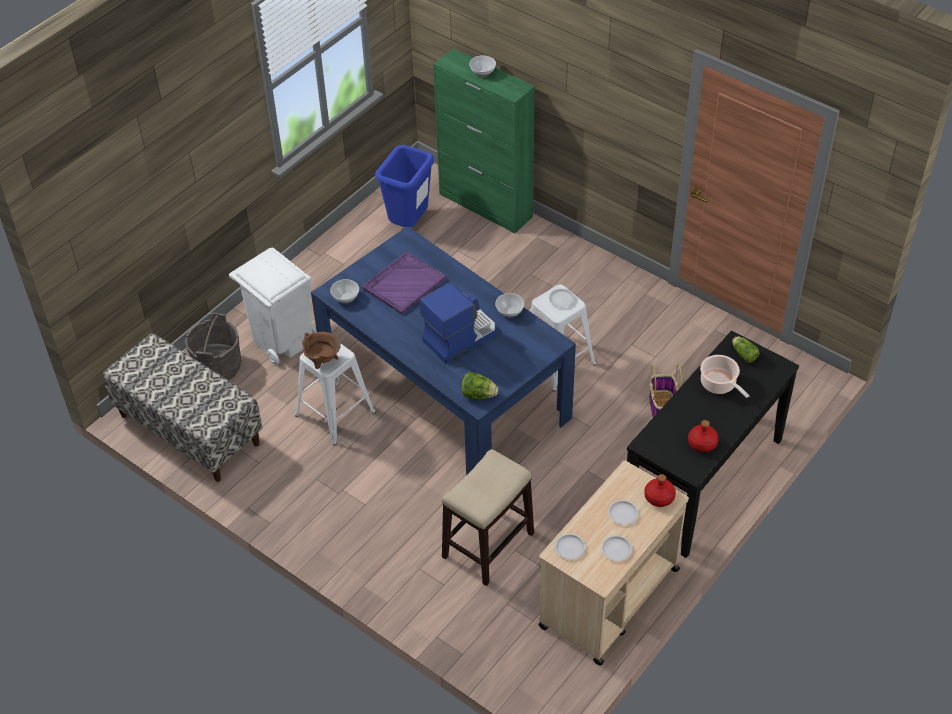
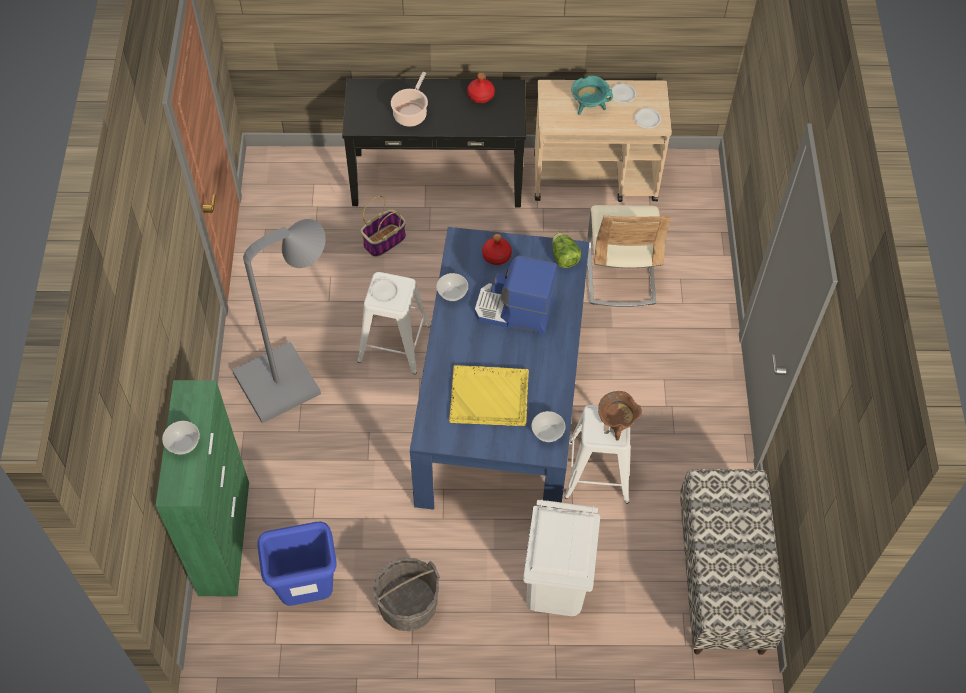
camera: 130 degrees left, 10 degrees up
grey bucket [185,312,241,380] -> grey bucket moved to [372,557,440,631]
purple tray [363,252,446,315] -> yellow tray [449,365,529,426]
stool [442,449,534,586] -> beige chair [587,205,671,307]
white plate [608,500,638,525] -> turquoise cooking pot [571,75,613,115]
red bottle [644,474,676,507] -> red bottle moved to [482,234,512,265]
lettuce [732,337,760,363] -> none
none -> grey floor lamp [232,219,326,424]

